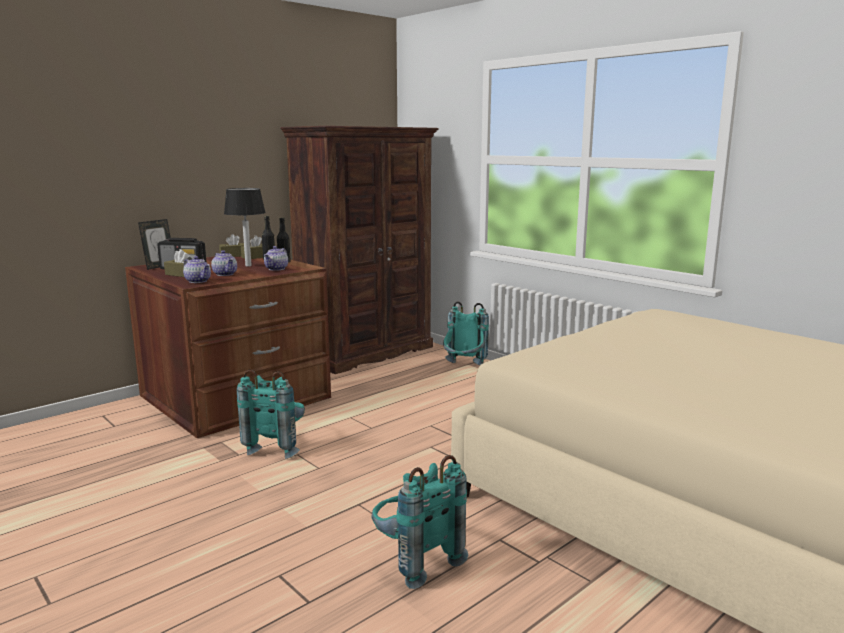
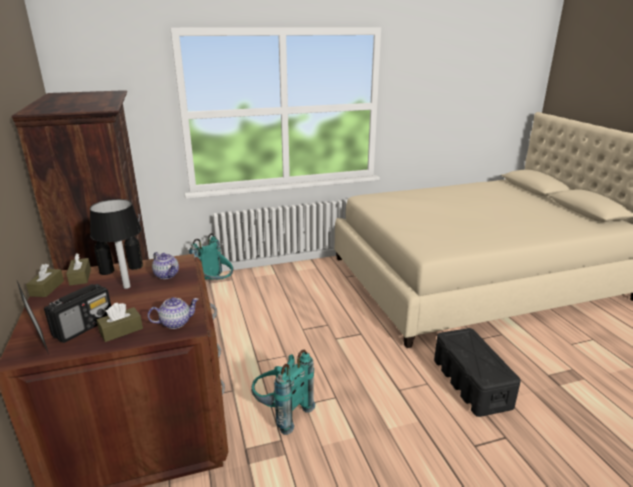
camera: 65 degrees left, 10 degrees up
teapot [211,250,237,276] -> none
turquoise backpack [371,455,468,589] -> black storage box [434,328,521,417]

